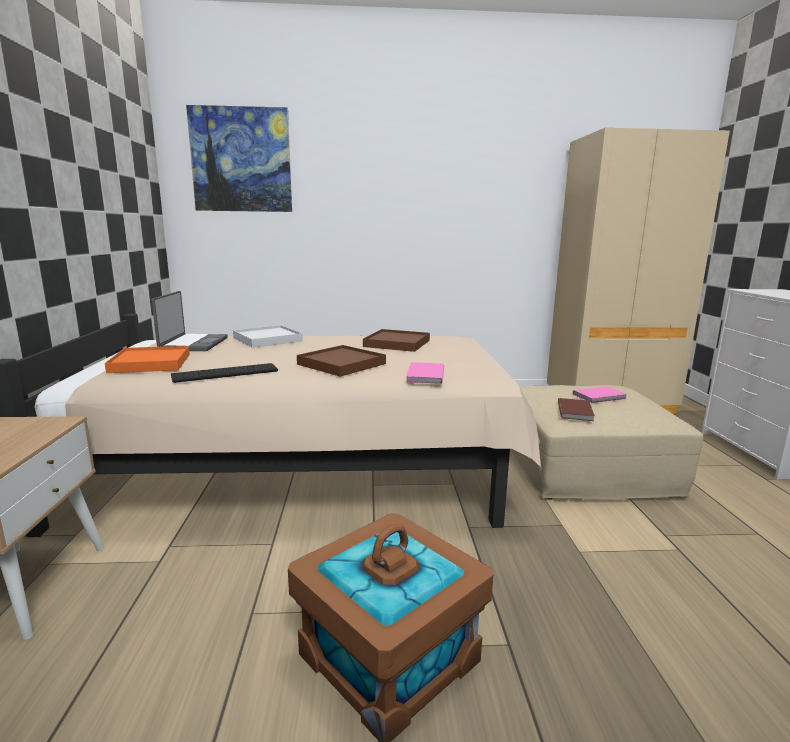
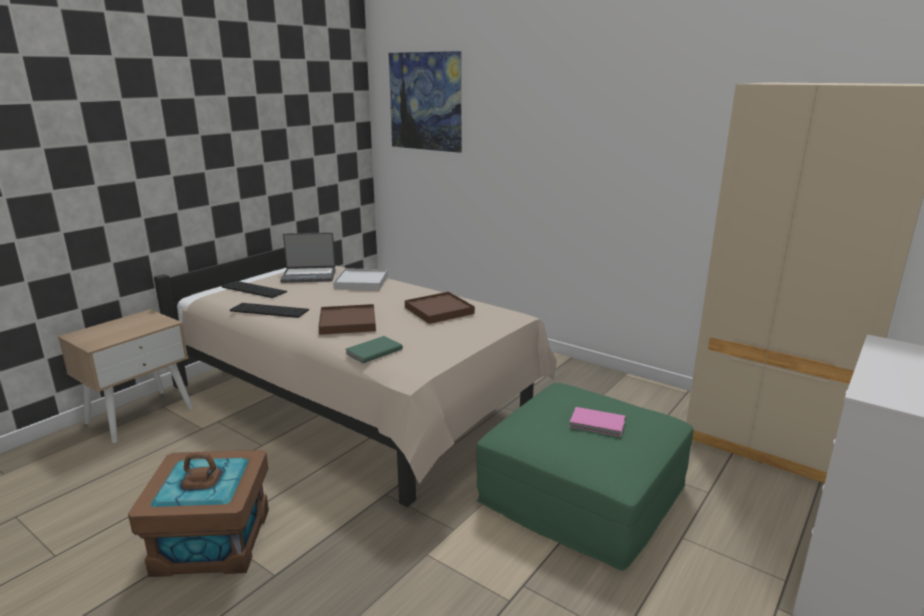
camera: 40 degrees right, 5 degrees up
orange tray [105,346,190,373] -> keyboard [222,281,287,298]
laptop [152,291,228,351] -> laptop turned 45 degrees clockwise [280,232,336,283]
pink book [406,362,444,384] -> green book [346,336,403,363]
beige ottoman [510,385,704,500] -> green ottoman [476,383,693,571]
brown book [558,398,595,421] -> none

